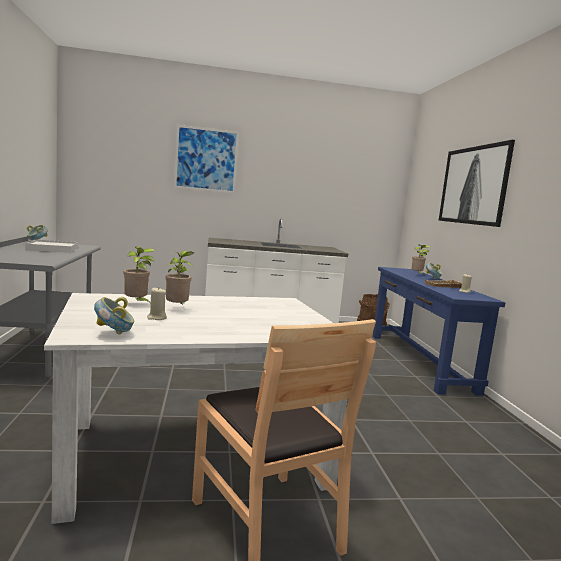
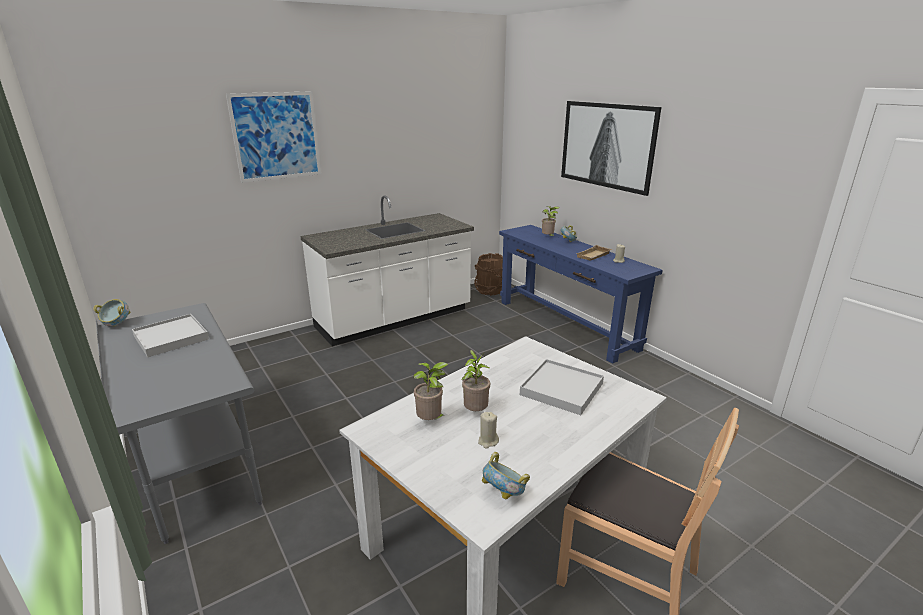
camera: 25 degrees left, 15 degrees up
none -> white tray [520,359,604,415]

